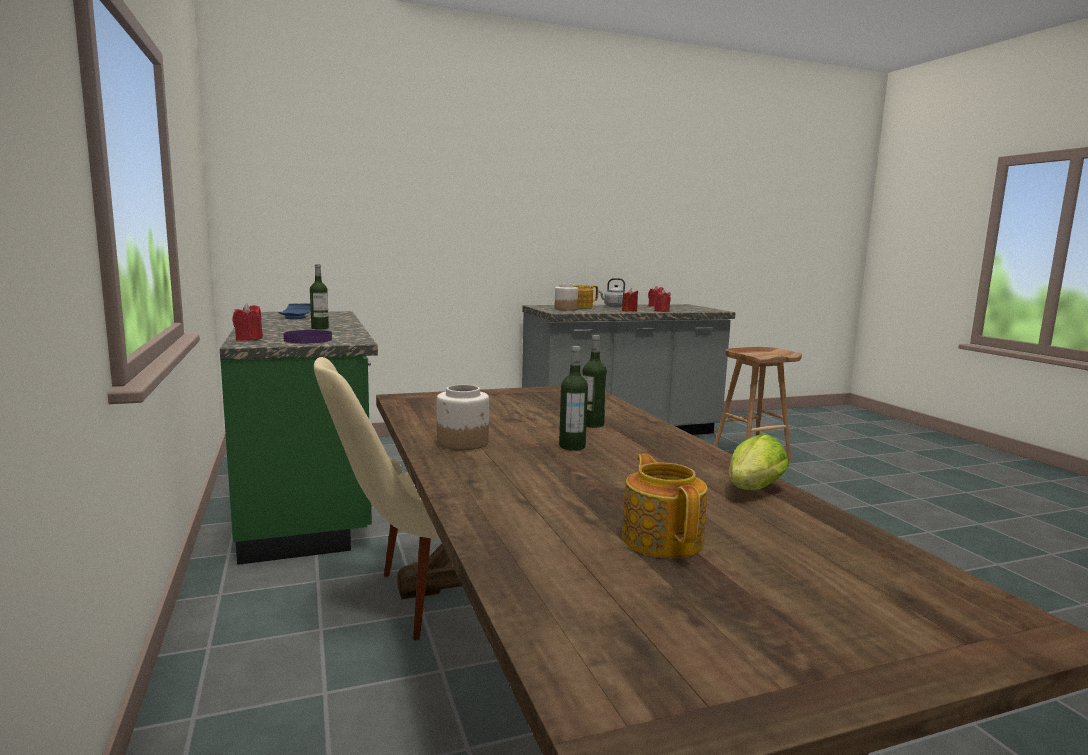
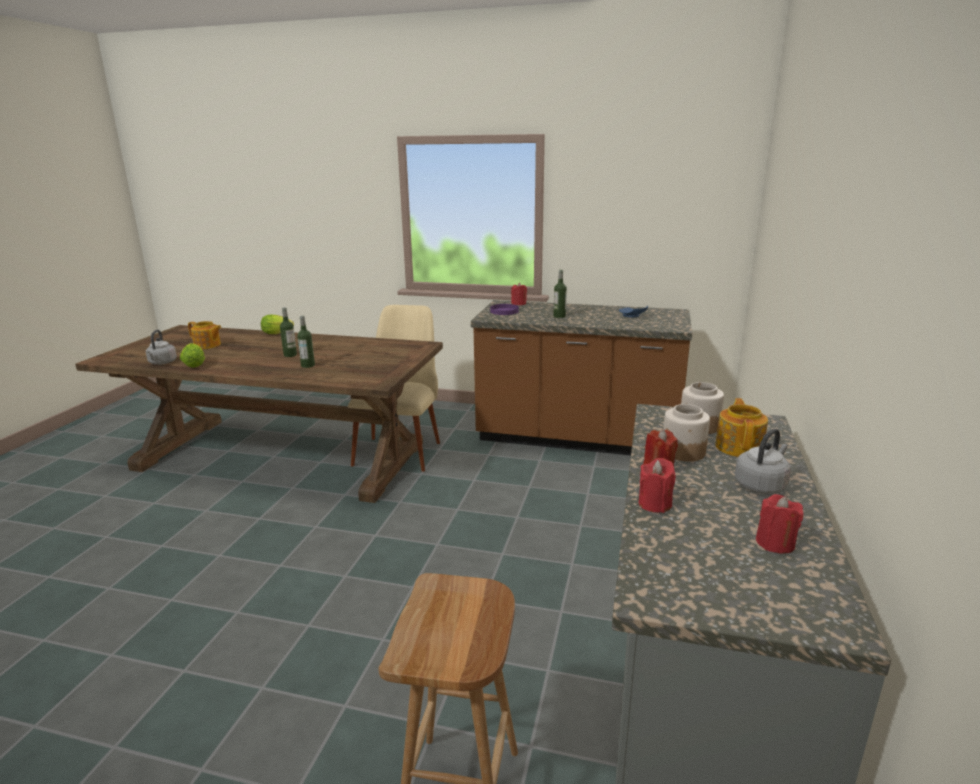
camera: 125 degrees right, 10 degrees up
green counter [220,311,378,565] -> brown counter [471,300,692,455]
jar [437,385,489,450] -> jar moved to [663,404,710,462]
none -> grey kettle [146,330,177,365]
none -> lettuce [261,315,294,334]

